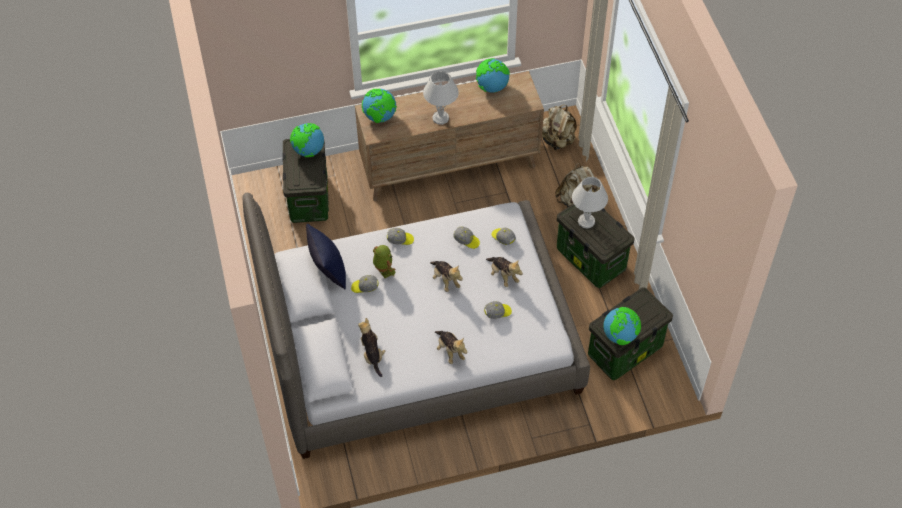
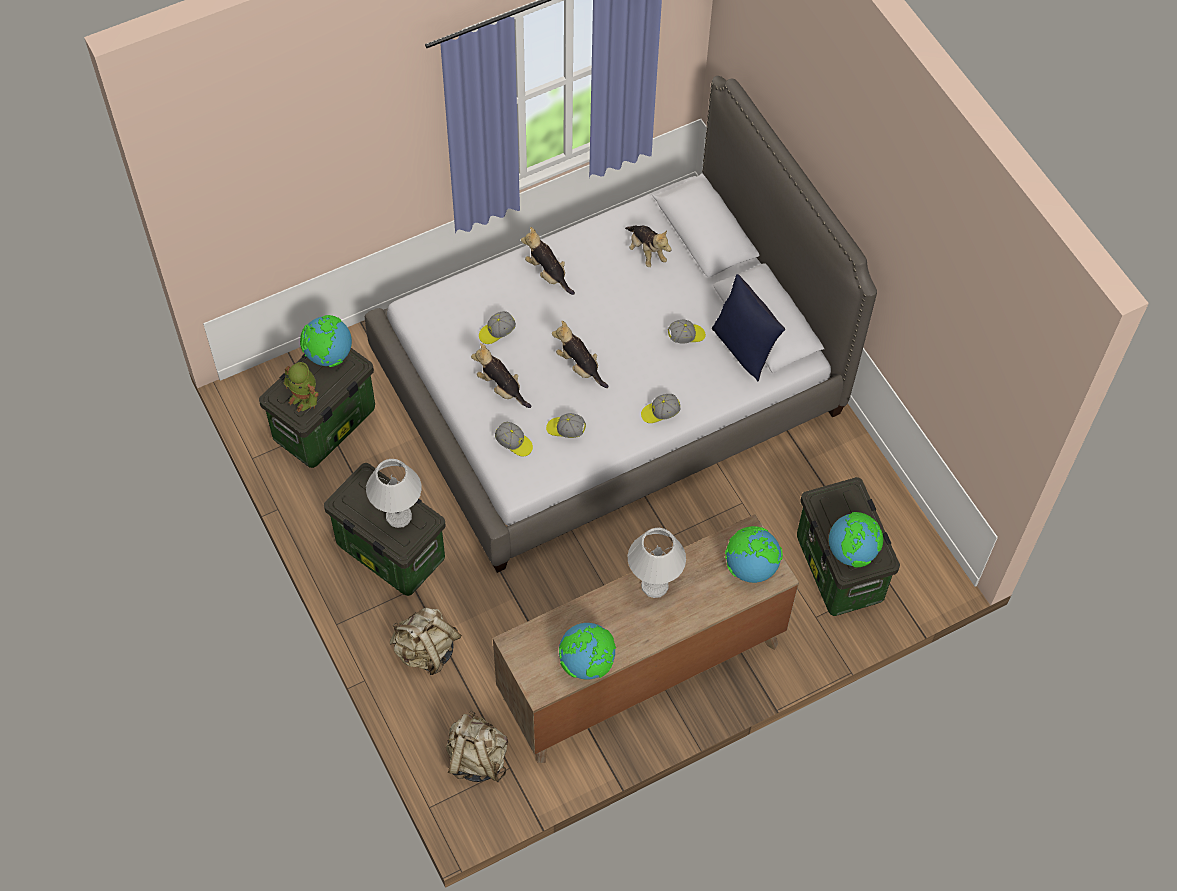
camera: 165 degrees right, 5 degrees up
toy robot [373,245,396,278] -> toy robot moved to [284,362,319,412]

